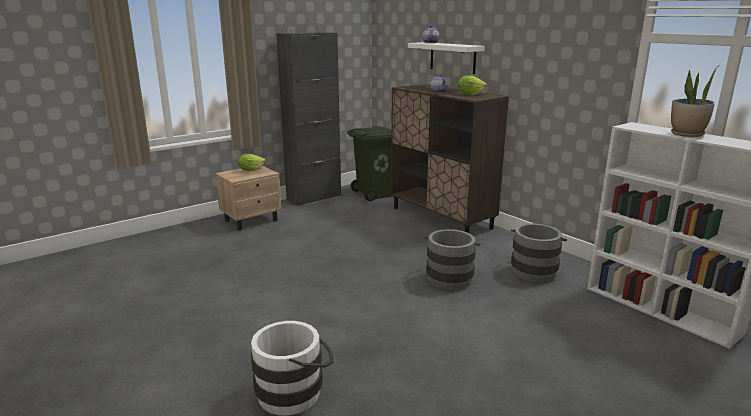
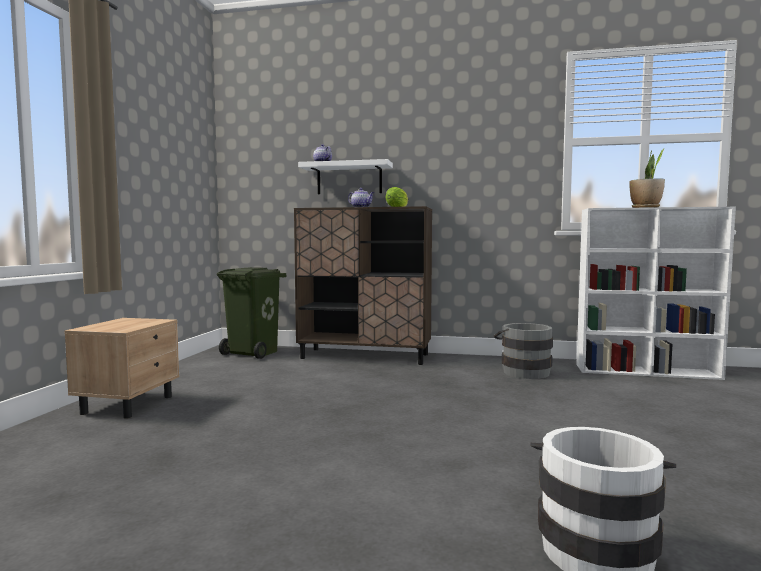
camera: 40 degrees left, 15 degrees down
lettuce [238,154,265,171] -> none
black cabinet [277,32,341,206] -> none
grey bucket [424,229,480,290] -> none

